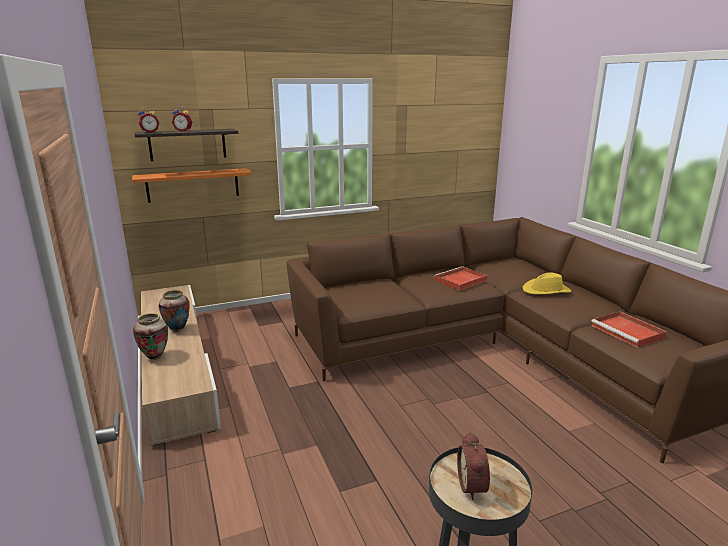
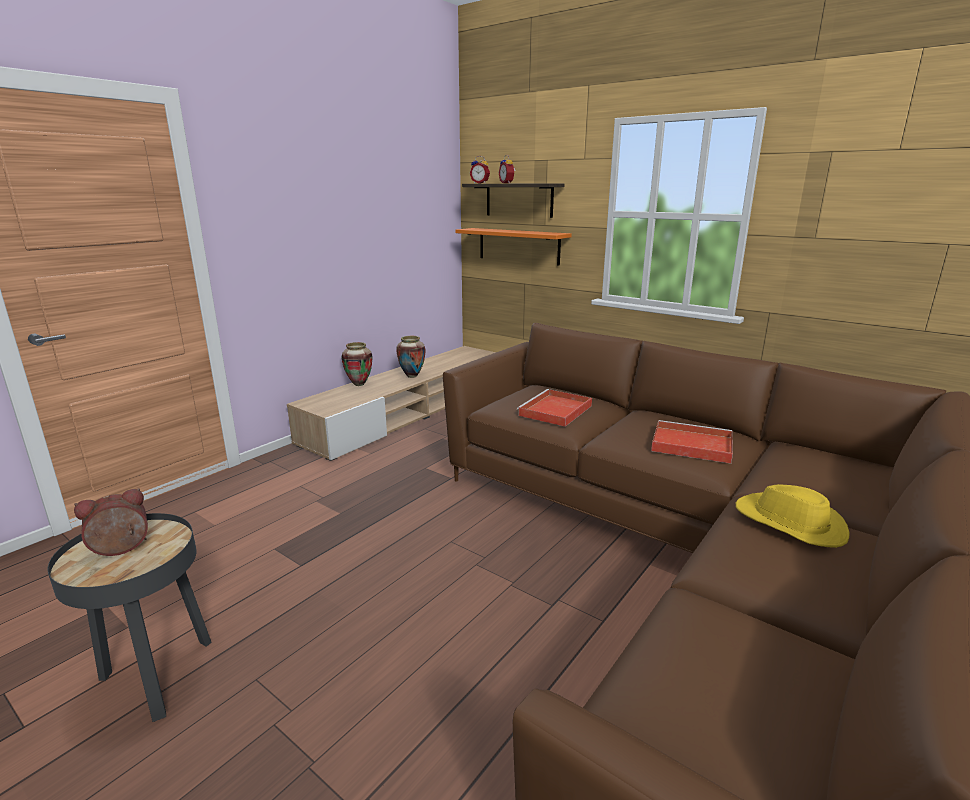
camera: 60 degrees right, 0 degrees up
red tray [591,311,667,348] -> red tray moved to [517,389,592,427]

